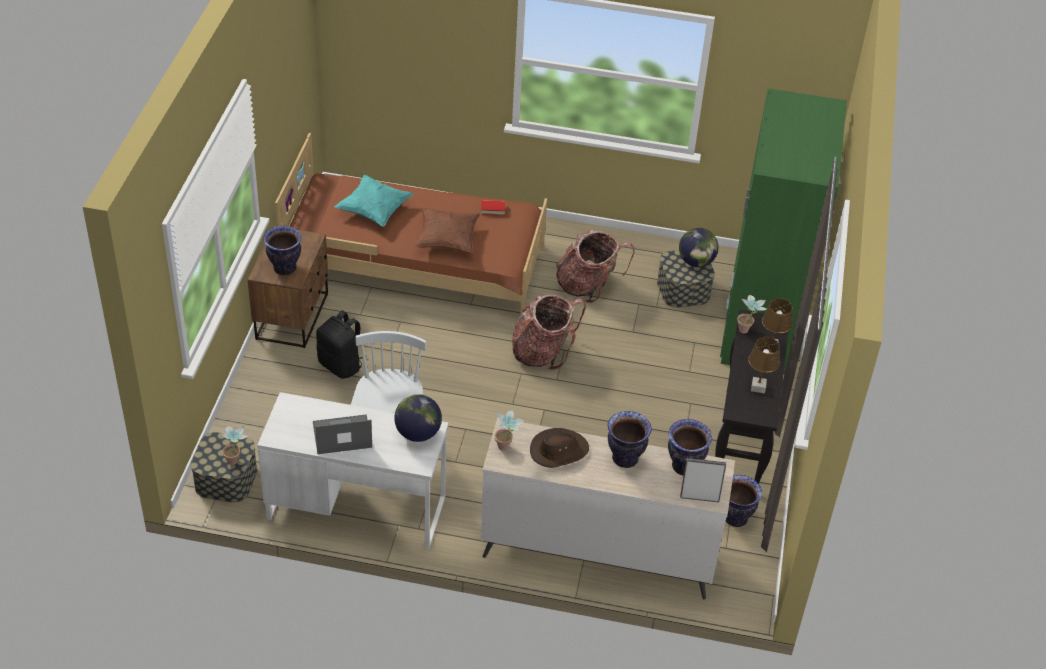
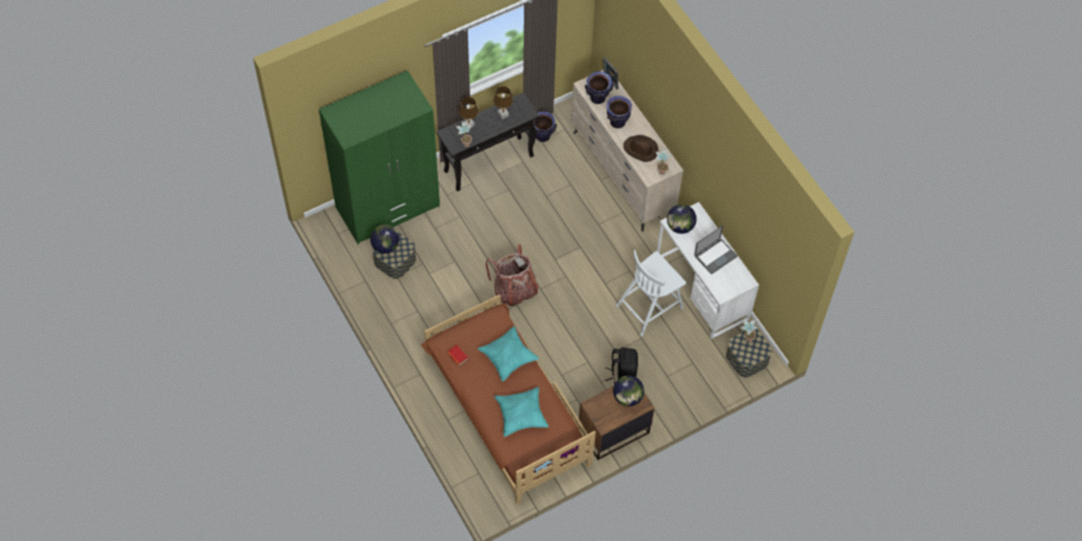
camera: 130 degrees left, 15 degrees up
vase [263,226,301,275] -> globe [613,375,644,406]
laptop [313,414,372,454] -> laptop turned 75 degrees counterclockwise [694,225,738,275]
brown pillow [414,208,480,253] -> turquoise pillow [478,326,539,382]
backpack [556,230,635,303] -> none

